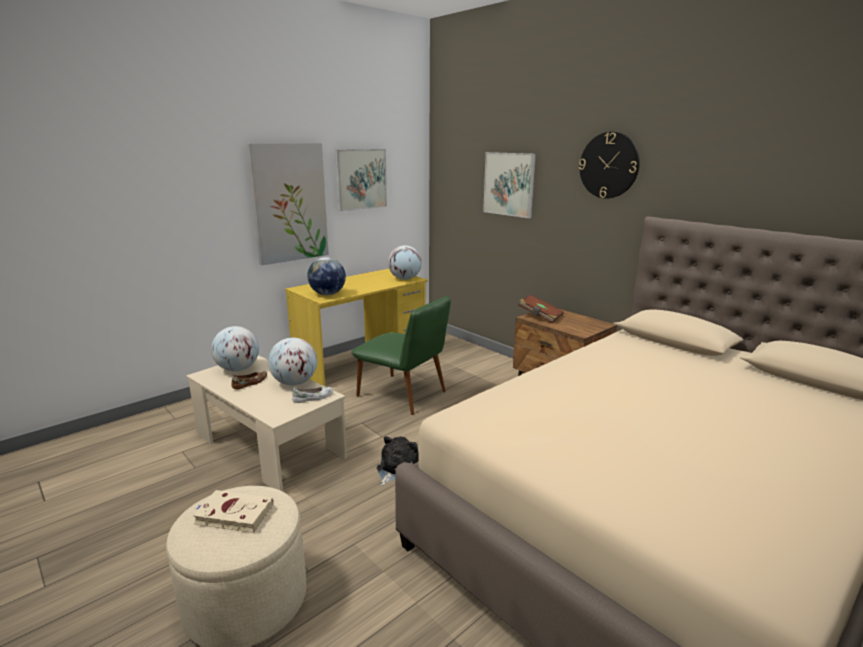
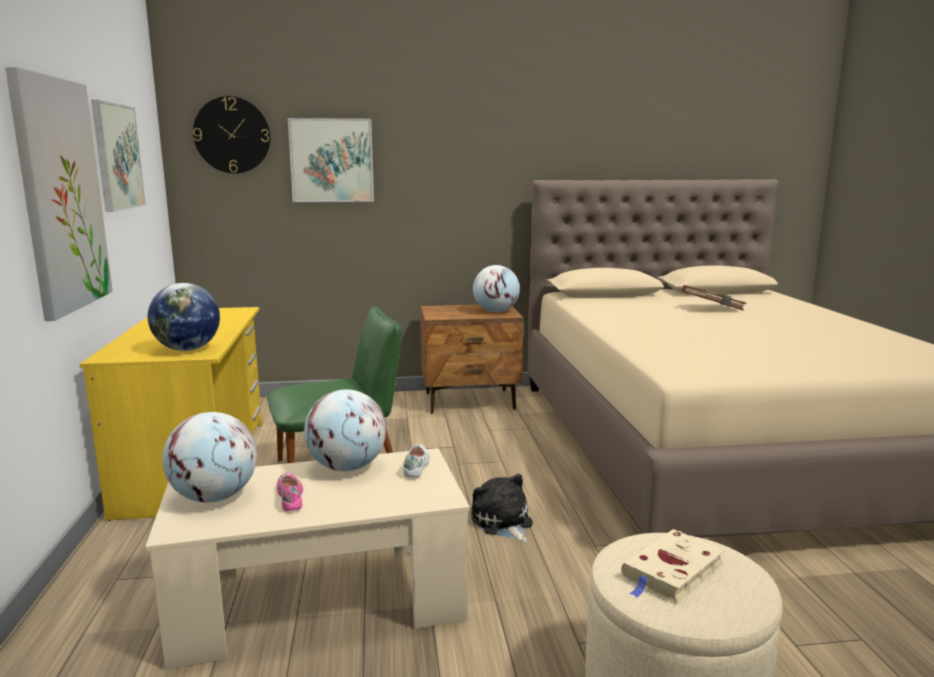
camera: 55 degrees left, 5 degrees down
brown shoe [231,371,267,390] -> pink shoe [276,472,303,511]
globe [388,245,422,280] -> globe moved to [473,265,520,312]
brown book [518,295,564,323] -> brown book moved to [682,285,747,310]
wall clock [579,132,640,199] -> wall clock moved to [193,96,271,173]

